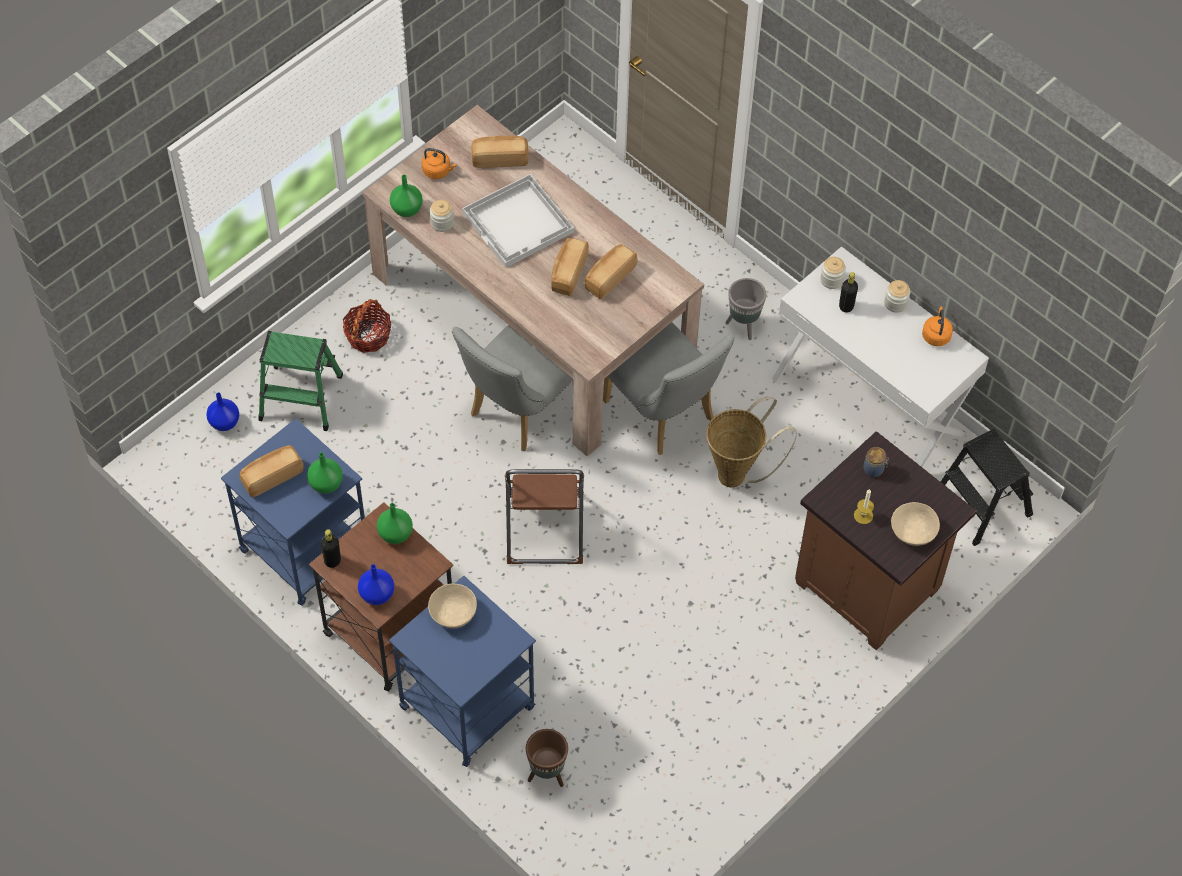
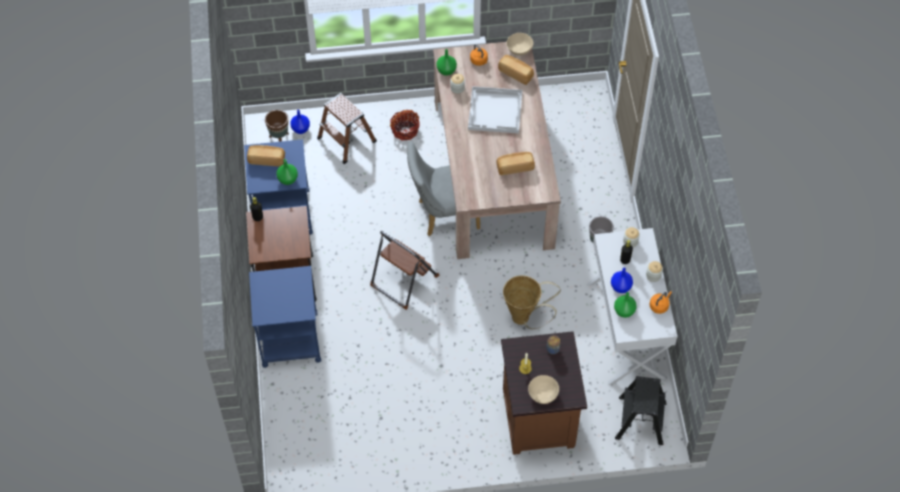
camera: 40 degrees right, 0 degrees up
green step ladder [258,331,343,431] -> brown step ladder [317,93,377,164]
blue vase [358,564,394,605] -> blue vase moved to [611,268,633,293]
green vase [377,503,413,544] -> green vase moved to [614,292,637,318]
beige bowl [428,584,477,628] -> beige bowl moved to [506,33,533,56]
brown planter [526,729,568,787] -> brown planter moved to [265,110,289,142]
bread [551,238,589,296] -> none
grey chair [603,322,735,455] -> none

